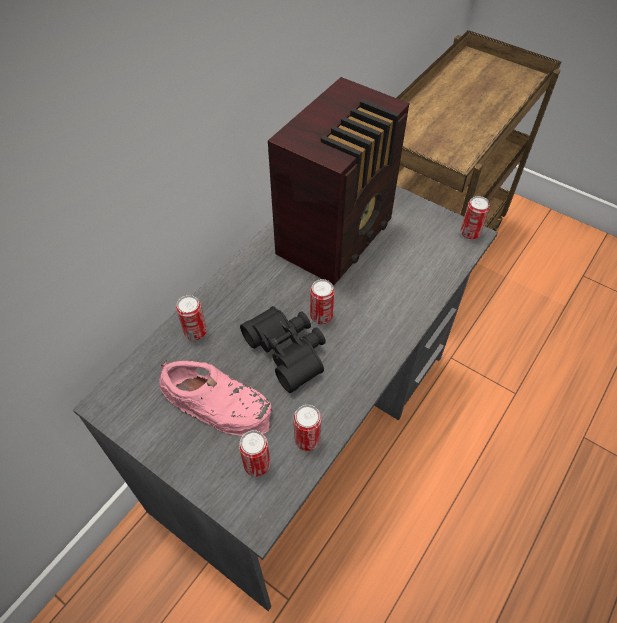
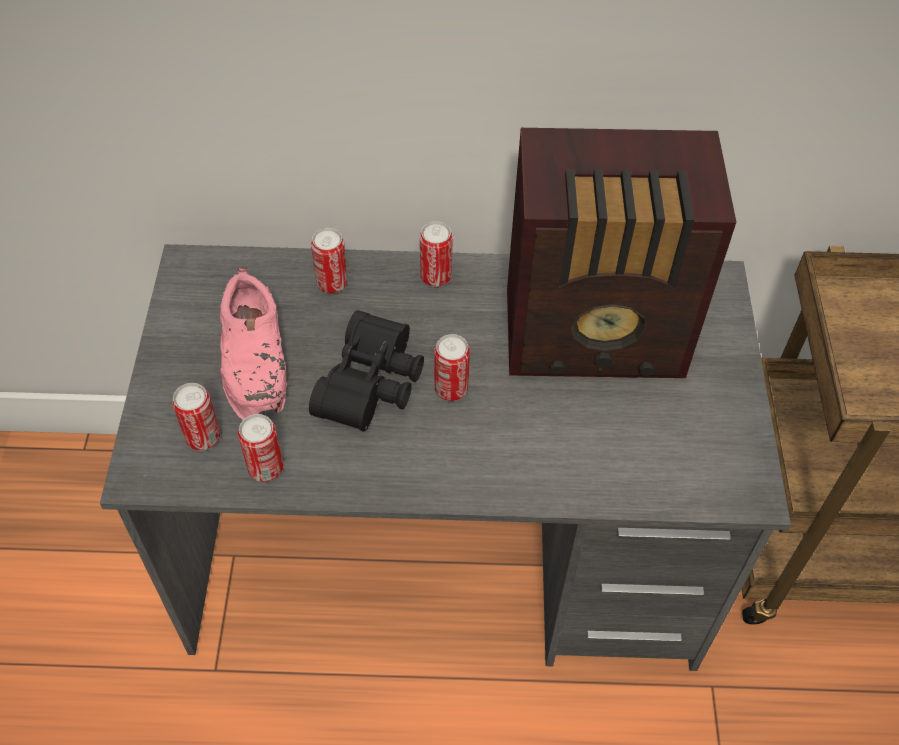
camera: 55 degrees right, 0 degrees up
can [460,196,490,240] -> can moved to [420,221,453,287]

